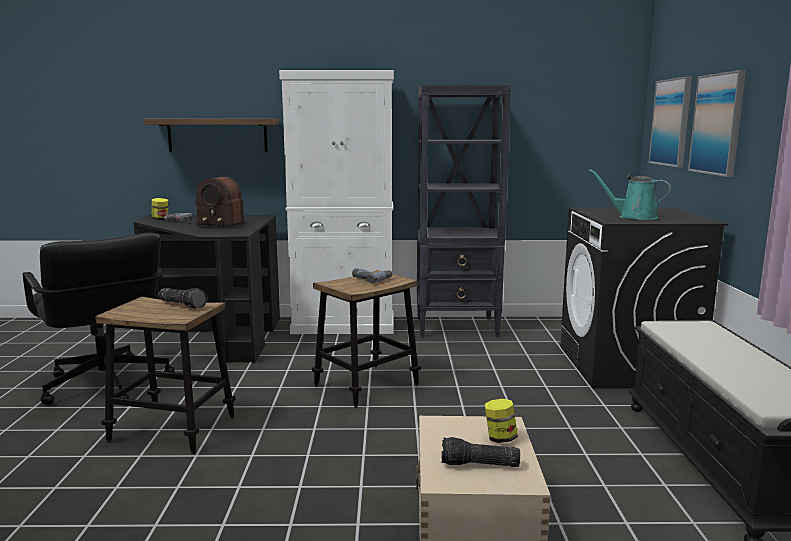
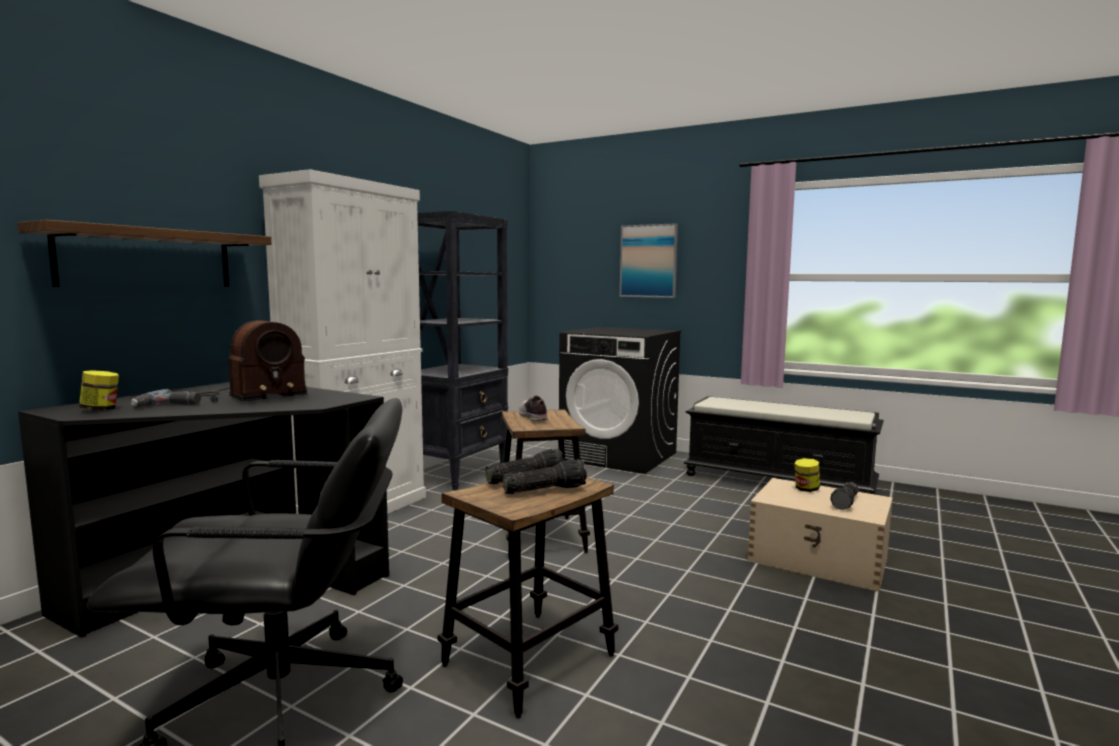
camera: 60 degrees left, 5 degrees down
power drill [352,269,393,283] -> shoe [519,396,548,421]
turquoise watering can [589,169,671,220] -> none
picture [649,76,692,167] -> none
none -> flashlight [503,459,587,494]

